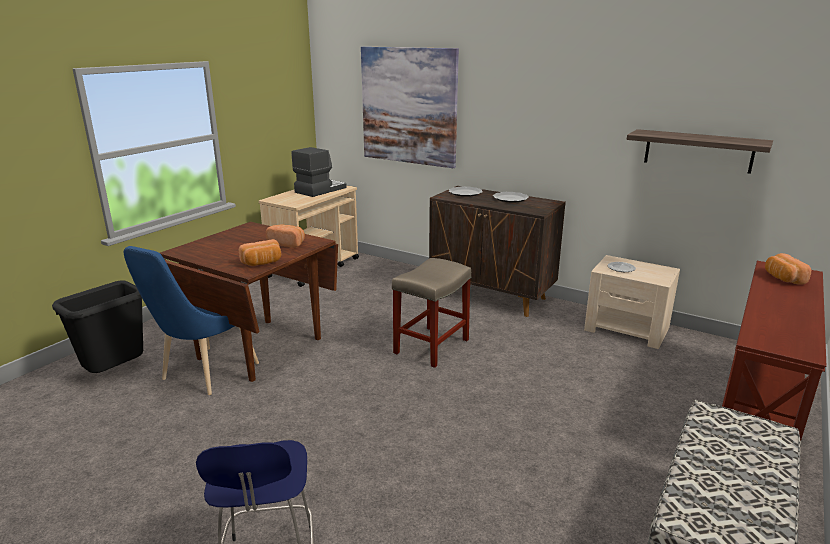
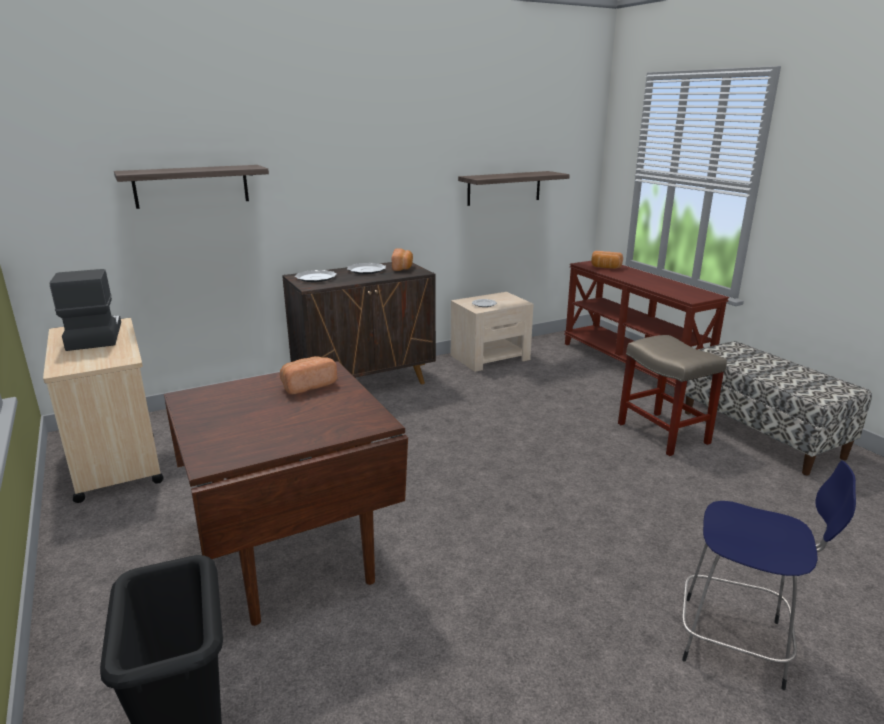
camera: 60 degrees left, 0 degrees up
blue chair [124,246,259,395] -> none
bread [239,239,281,266] -> bread moved to [392,248,413,271]
picture [361,47,459,168] -> shelf [114,165,269,209]
beige stool [392,258,471,368] -> beige stool moved to [618,335,727,456]

